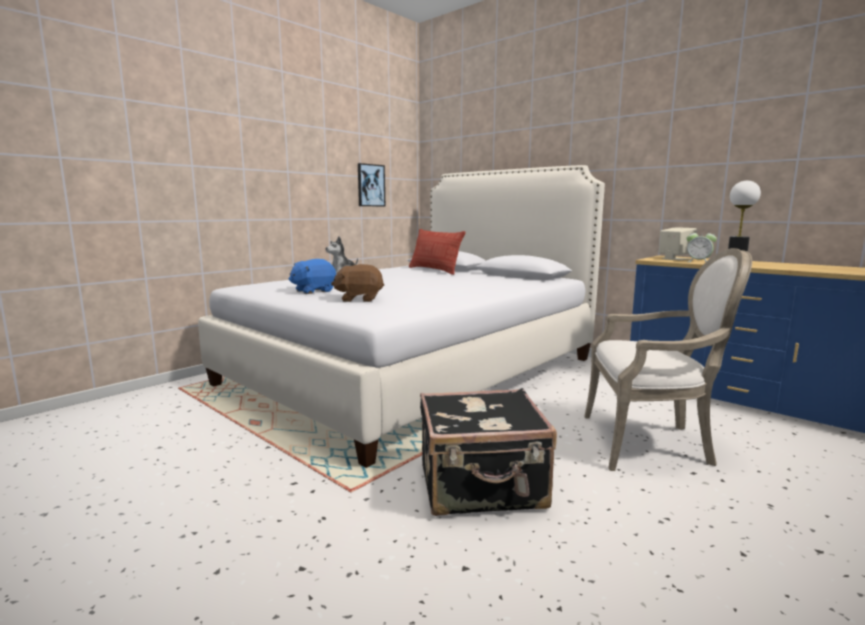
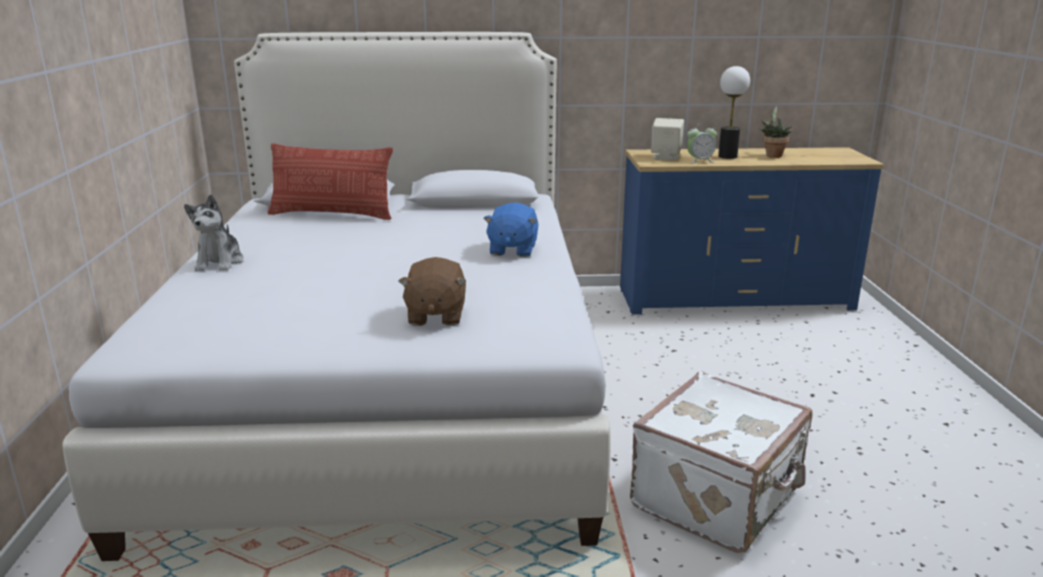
camera: 45 degrees left, 10 degrees up
blue plush toy [289,259,336,294] -> blue plush toy moved to [483,202,538,257]
brown plush toy [331,264,384,302] -> brown plush toy turned 45 degrees counterclockwise [398,257,466,326]
picture [358,163,385,206] -> none
black suitcase [420,388,557,516] -> white suitcase [630,371,812,553]
armchair [584,248,752,471] -> none
none -> potted plant [759,106,792,158]

